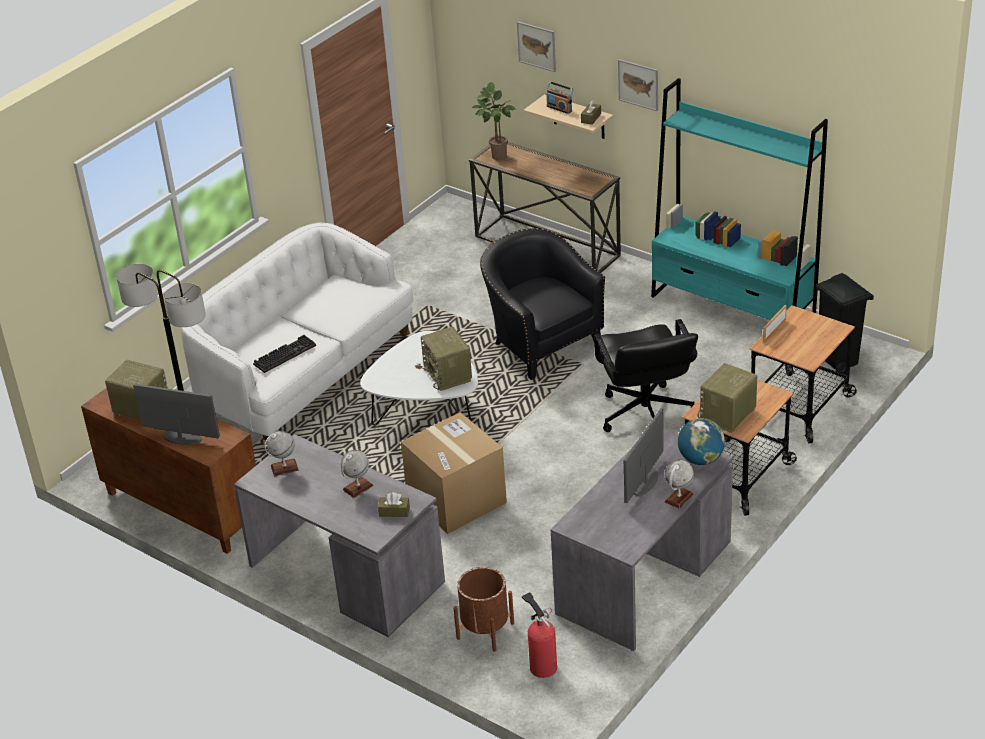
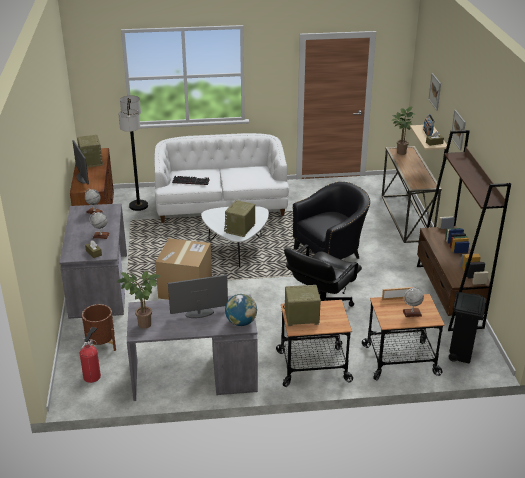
camera: 45 degrees right, 5 degrees down
black armchair [480,228,605,380] -> black armchair turned 45 degrees clockwise [293,181,370,259]
turquoise bookcase [651,78,828,320] -> brown bookcase [417,130,511,331]
globe [664,460,694,509] -> globe moved to [403,288,424,317]
none -> potted plant [117,271,161,329]

